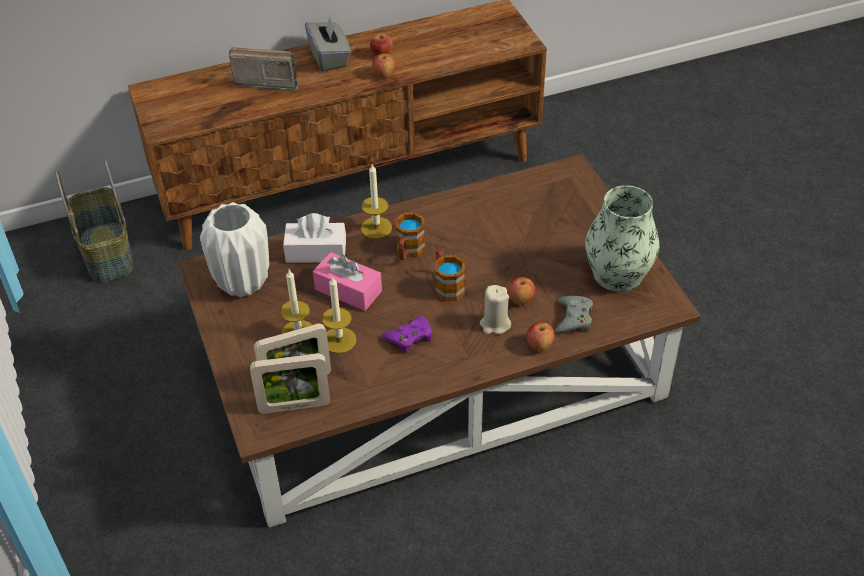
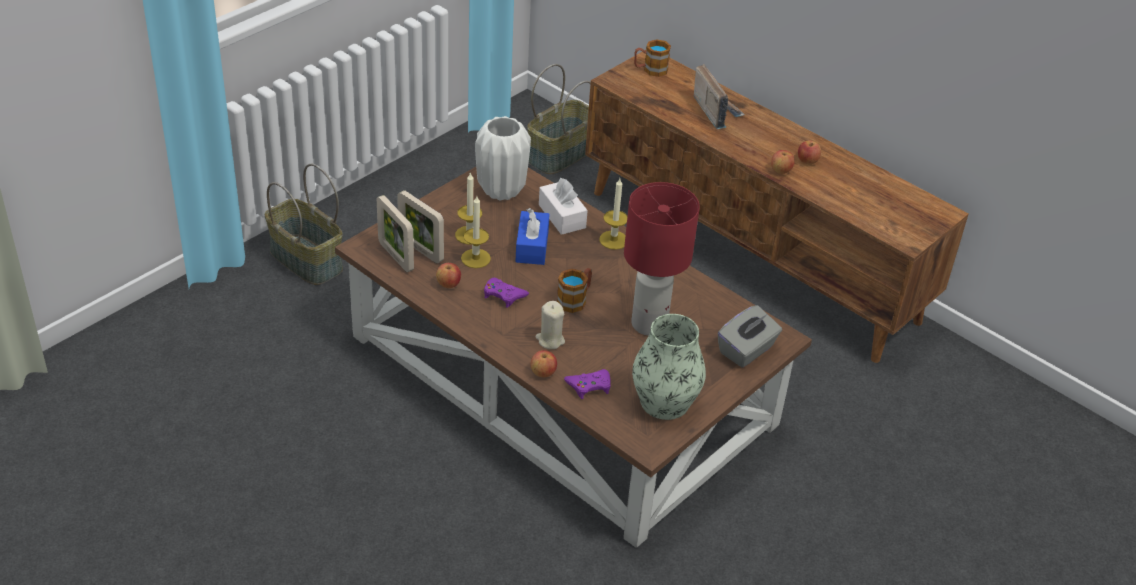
camera: 60 degrees right, 5 degrees down
grey tissue box [305,16,351,72] -> grey tissue box moved to [718,305,782,367]
pink tissue box [313,252,382,311] -> blue tissue box [516,208,550,265]
mug [395,212,425,260] -> mug moved to [634,39,671,77]
apple [508,277,535,305] -> apple moved to [436,263,461,288]
grey game controller [555,296,593,333] -> purple game controller [564,369,611,399]
none -> basket [265,164,343,285]
none -> red table lamp [624,182,700,336]

